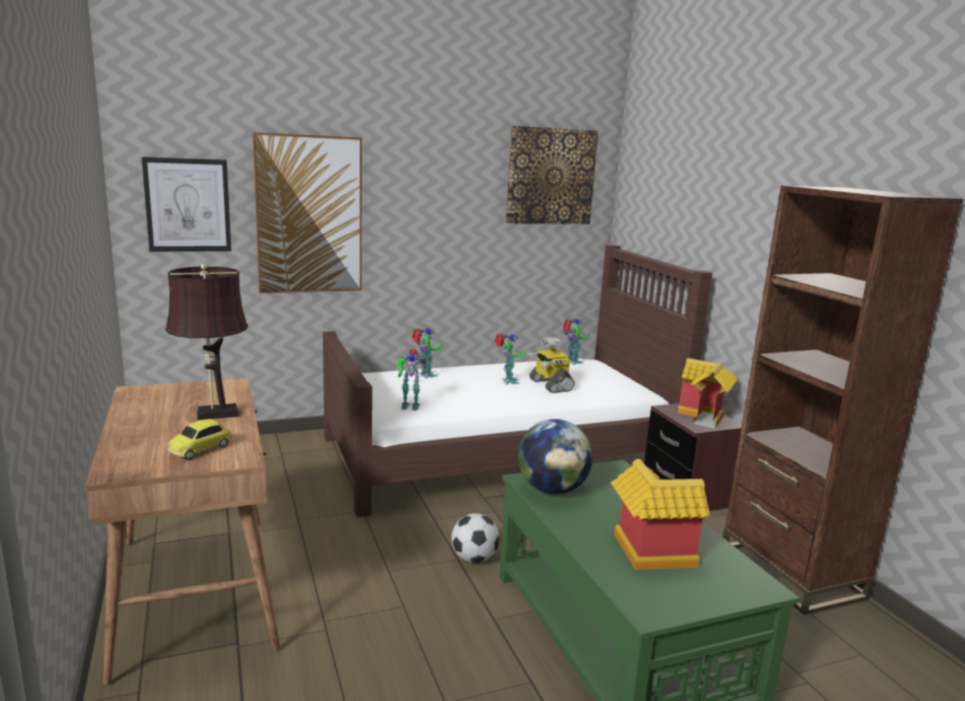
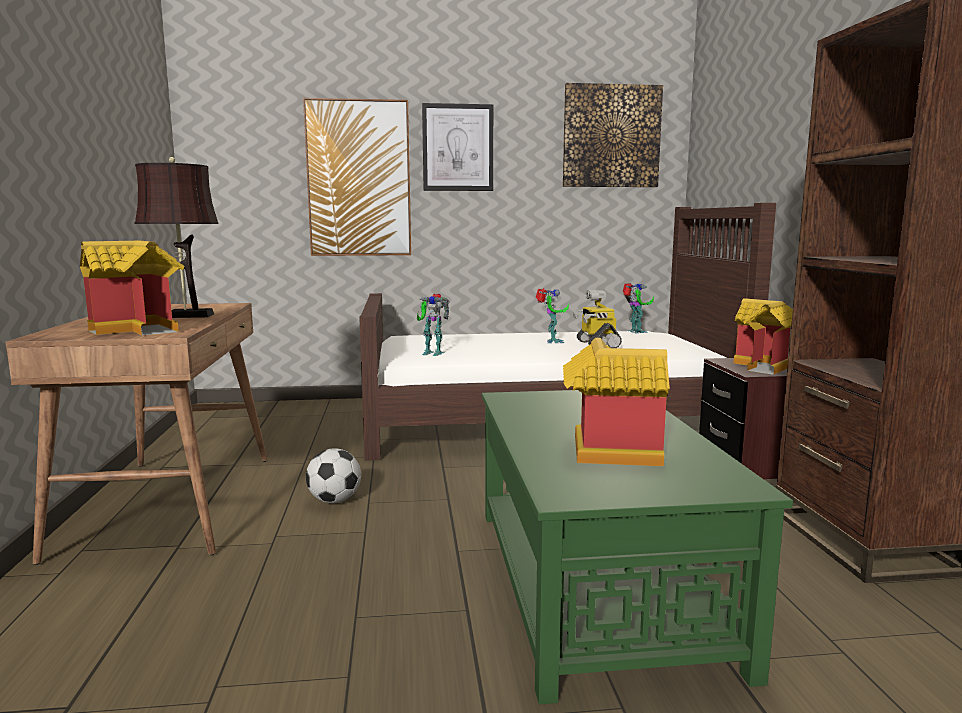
camera: 15 degrees right, 5 degrees down
picture [142,157,231,252] -> picture moved to [422,103,493,191]
toy car [167,419,232,460] -> toy house [80,241,184,336]
toy robot [412,327,443,378] -> none
football [451,513,500,563] -> football moved to [306,448,361,503]
globe [518,419,593,494] -> none

